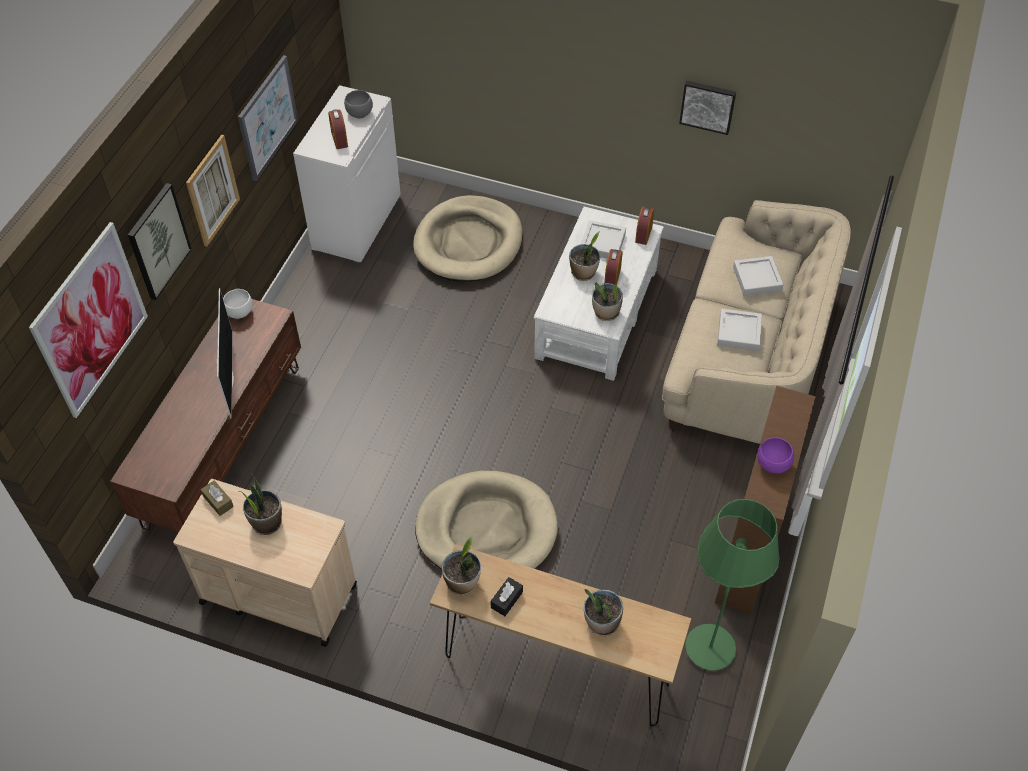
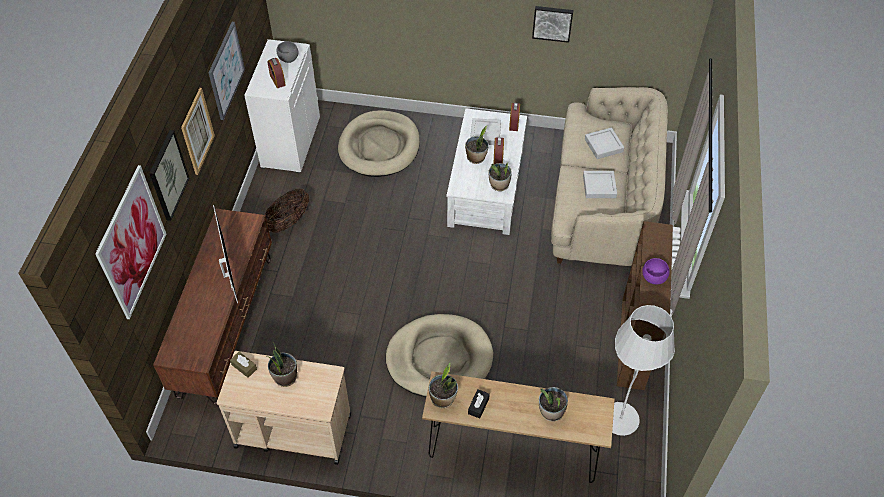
camera: 10 degrees left, 0 degrees up
white bowl [223,289,253,319] -> none
green floor lamp [685,499,780,671] -> white floor lamp [612,305,675,436]
none -> basket [265,188,309,233]

